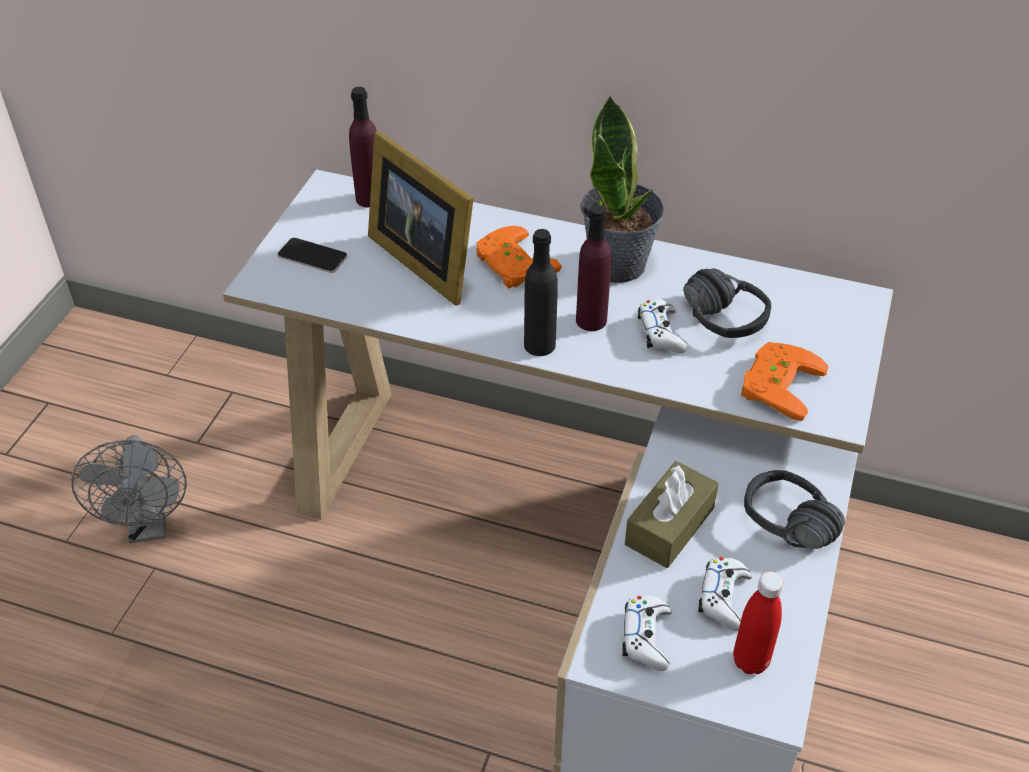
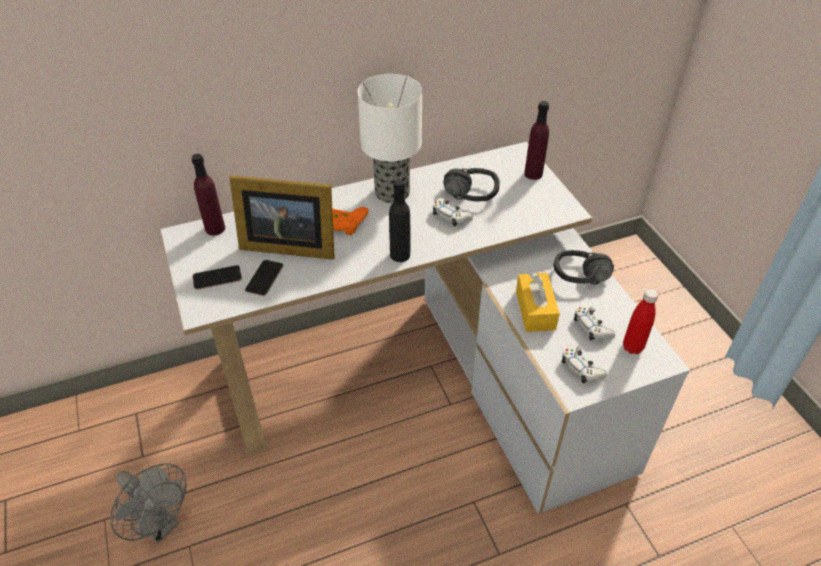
camera: 40 degrees left, 0 degrees up
purple bottle [576,205,611,331] -> purple bottle moved to [524,101,549,180]
potted plant [580,95,664,283] -> table lamp [358,74,422,204]
brown tissue box [625,461,719,568] -> yellow tissue box [516,273,560,332]
orange game controller [741,342,828,421] -> none
none -> phone [245,260,284,296]

